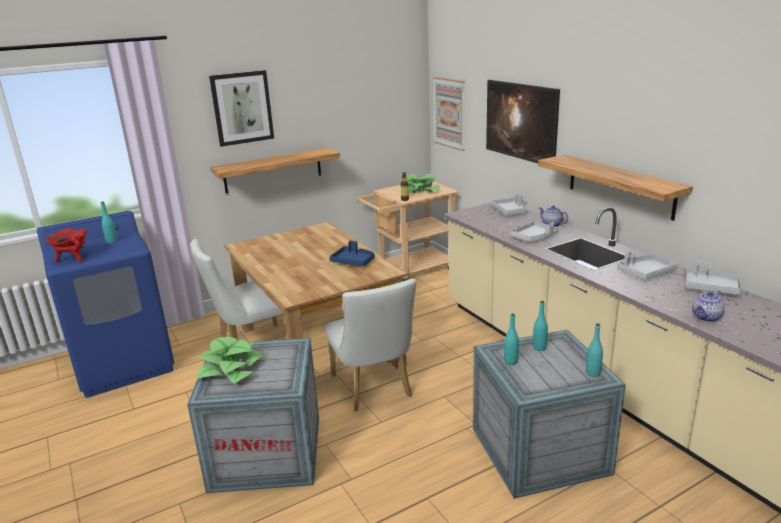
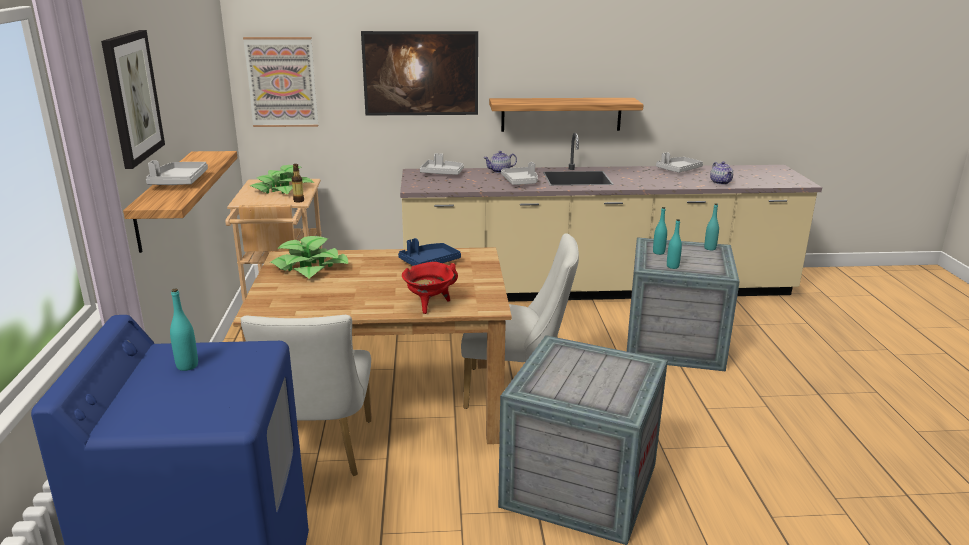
camera: 65 degrees left, 0 degrees up
red cooking pot [45,228,87,263] -> red cooking pot moved to [402,262,458,314]
potted plant [196,337,265,384] -> potted plant moved to [271,236,348,278]
grey tray [617,251,677,280] -> grey tray moved to [146,160,208,185]

